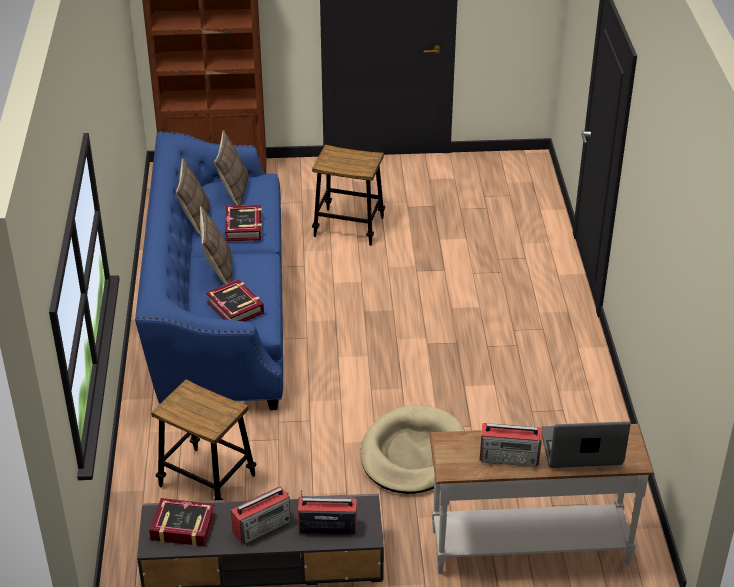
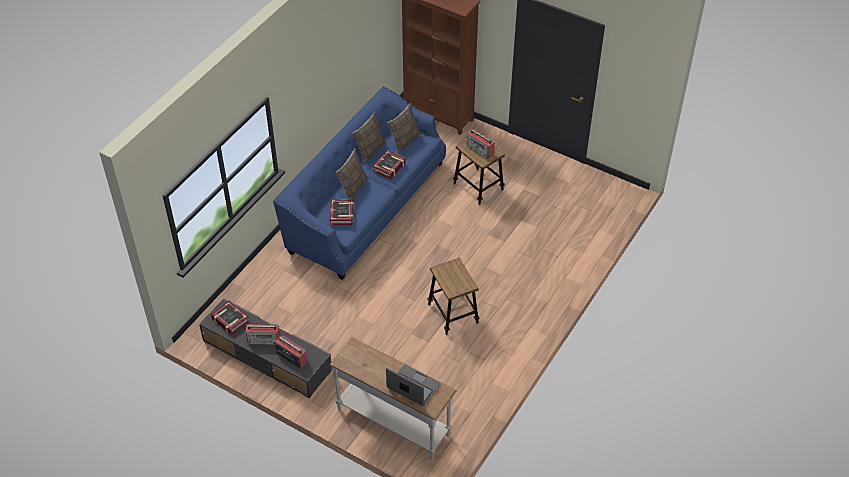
camera: 35 degrees right, 10 degrees up
stool [151,379,257,501] -> stool moved to [427,258,480,335]
beige dog bed [360,405,465,494] -> none
radio [480,423,542,467] -> radio moved to [467,129,495,159]

